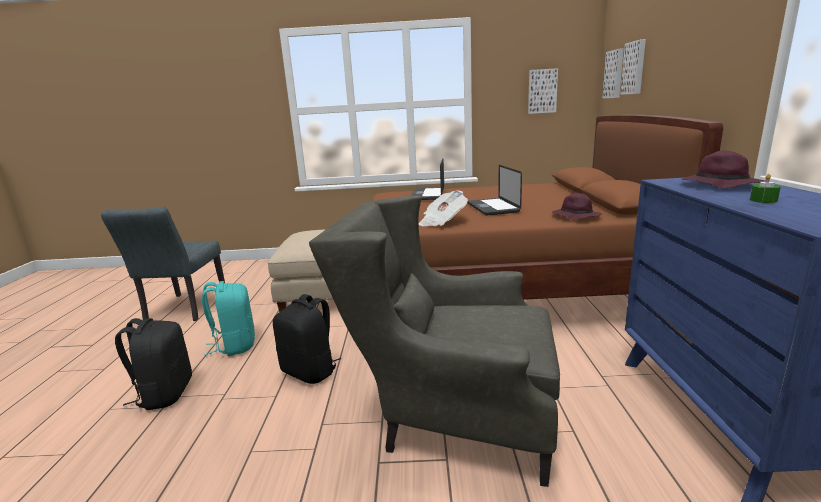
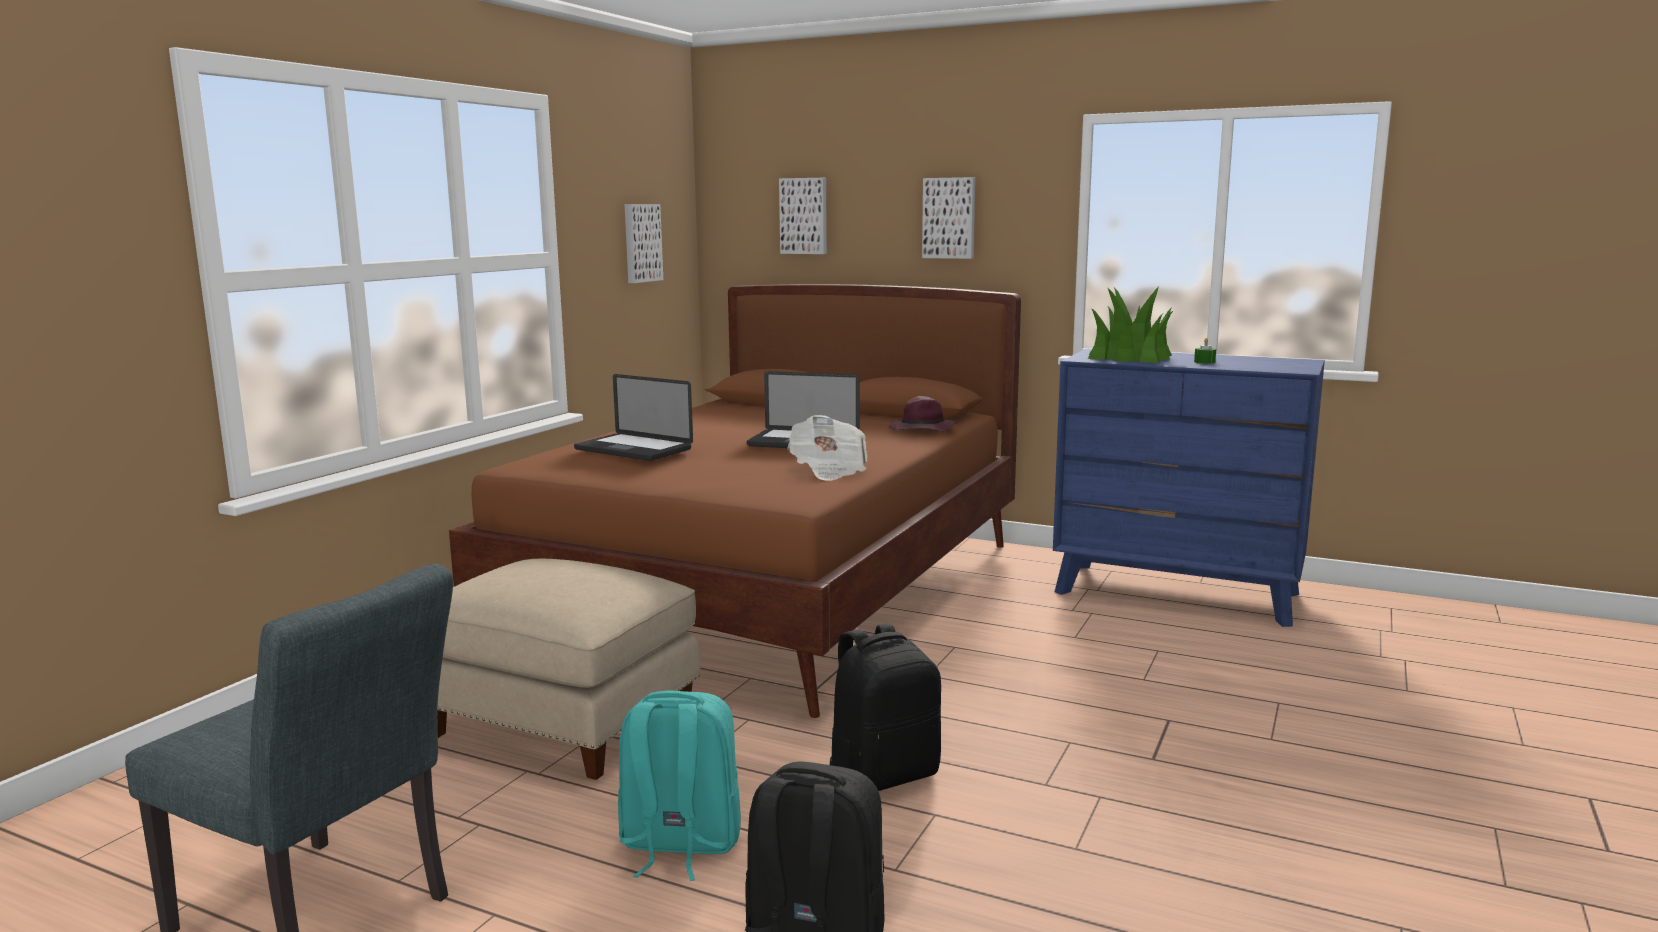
camera: 65 degrees left, 5 degrees down
grey armchair [309,195,560,487] -> none
picture [603,48,624,98] -> picture moved to [922,177,975,259]
purple hat [681,150,765,189] -> potted plant [1088,286,1174,363]

